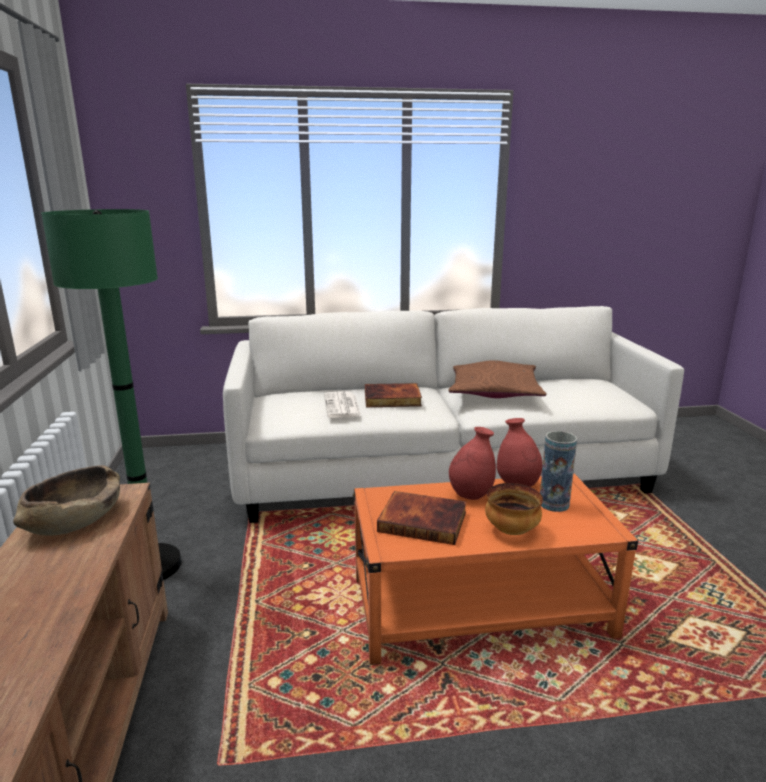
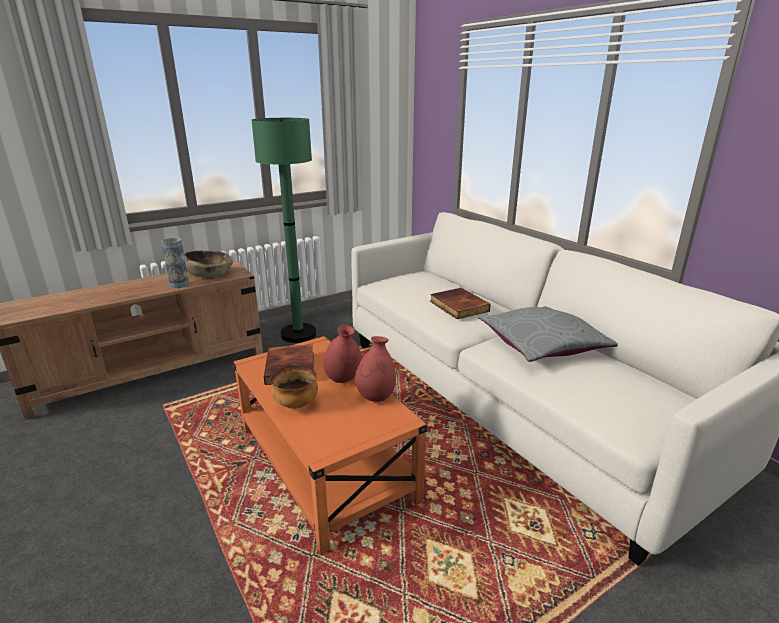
camera: 65 degrees right, 5 degrees up
newspaper [324,391,361,418] -> none
brown pillow [448,360,546,398] -> grey pillow [478,306,618,362]
vase [540,431,577,512] -> vase moved to [161,238,189,288]

